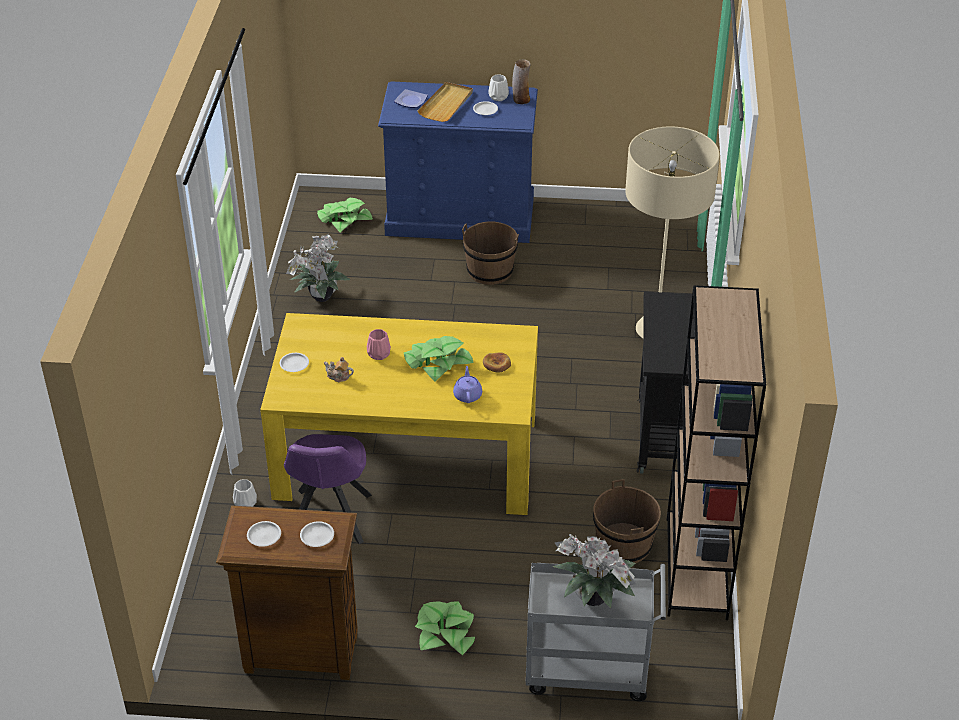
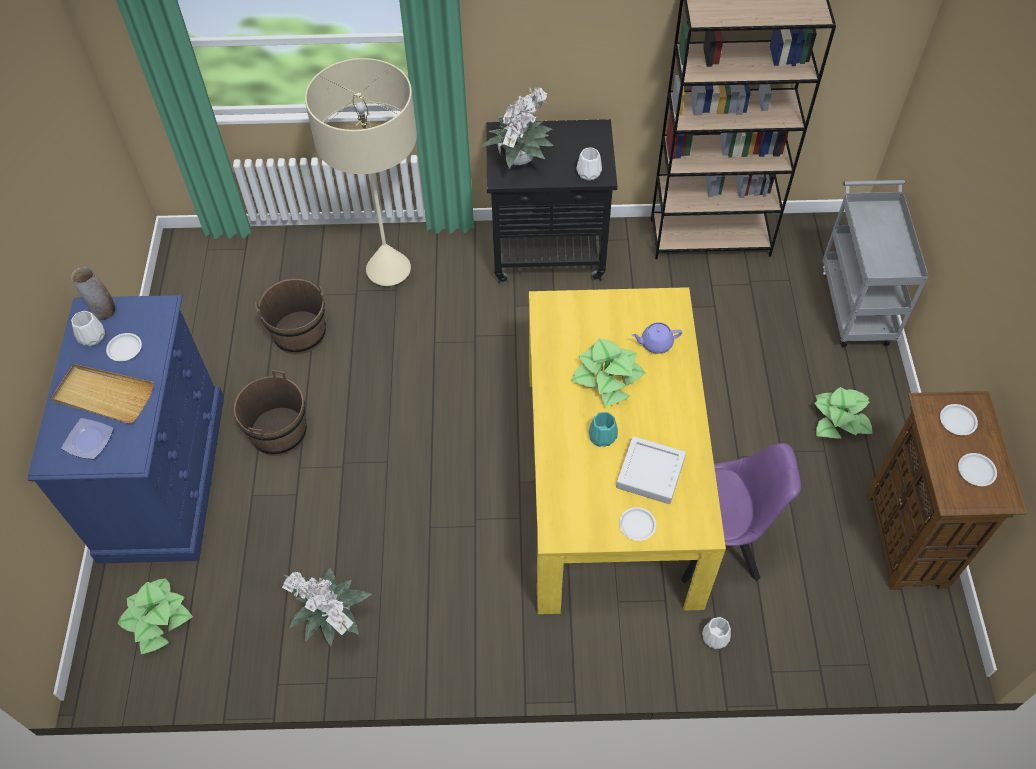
camera: 95 degrees left, 15 degrees up
teapot [324,357,354,382] -> grey tray [616,436,686,504]
pink vase [367,329,391,360] -> turquoise vase [589,412,618,447]
bread [483,352,511,372] -> none
potted plant [552,534,636,608] -> potted plant moved to [481,87,553,169]
brown bucket [593,479,661,563] -> brown bucket moved to [255,279,326,354]
none -> white vase [576,147,602,181]

